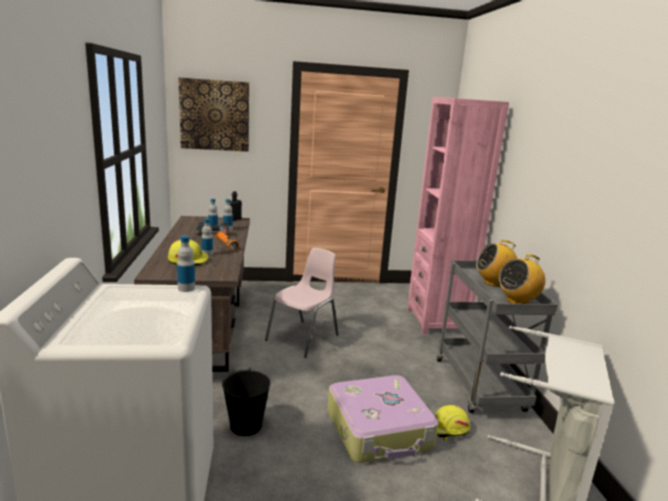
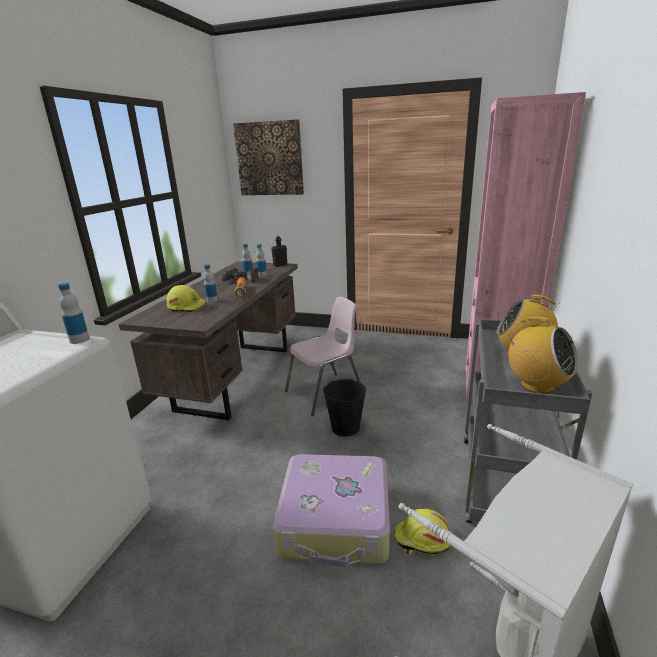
camera: 25 degrees right, 5 degrees up
black bucket [222,368,270,436] -> black bucket moved to [323,378,366,436]
radio [499,254,545,304] -> radio turned 135 degrees counterclockwise [505,317,578,394]

